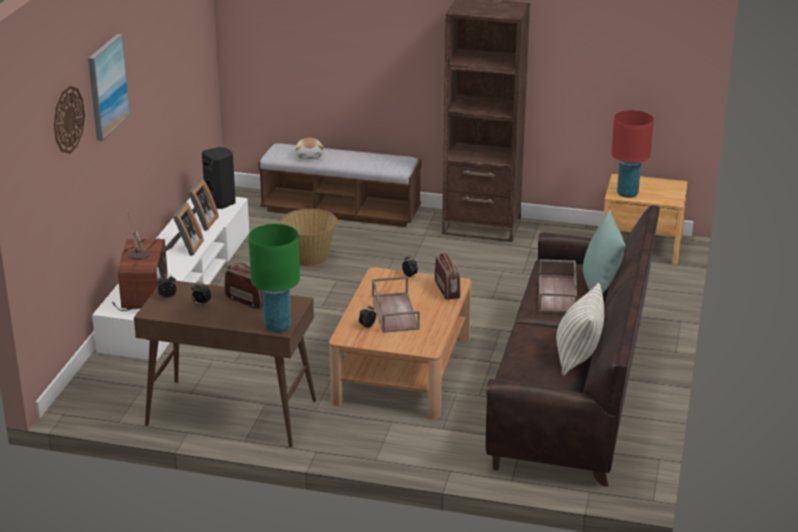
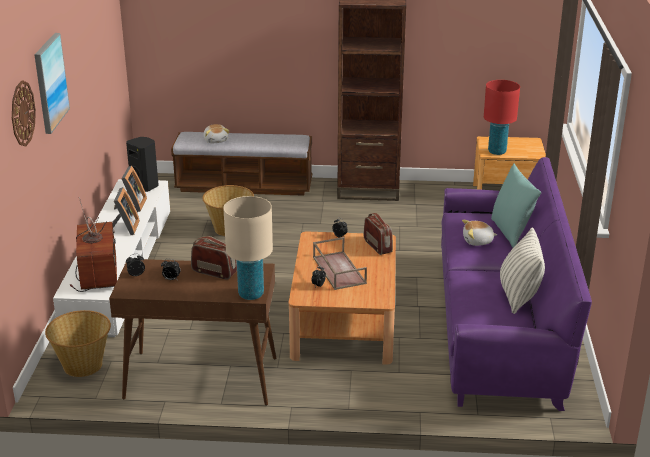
camera: 10 degrees left, 0 degrees up
green table lamp [248,224,300,333] -> beige table lamp [223,196,273,300]
brown sofa [486,205,660,487] -> purple sofa [441,157,592,411]
brown tray [539,259,577,313] -> plush toy [462,220,498,246]
none -> basket [45,310,111,377]

